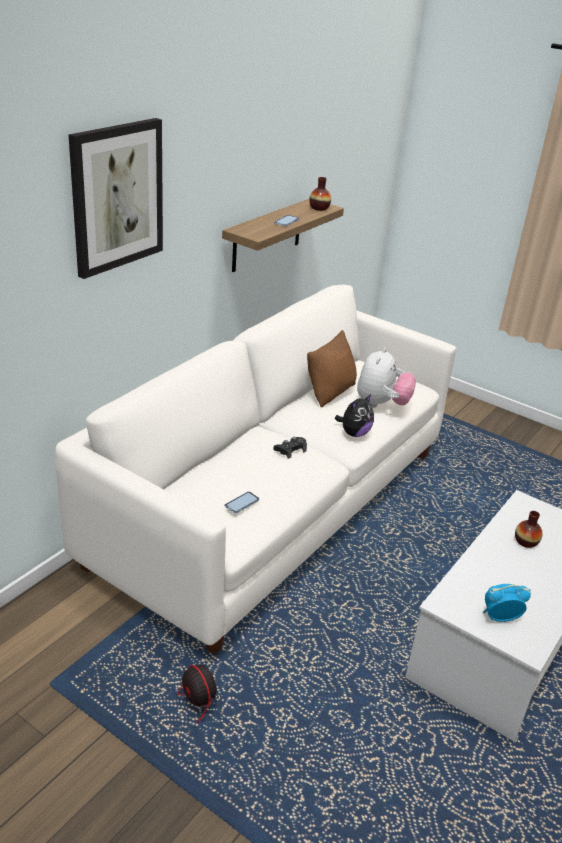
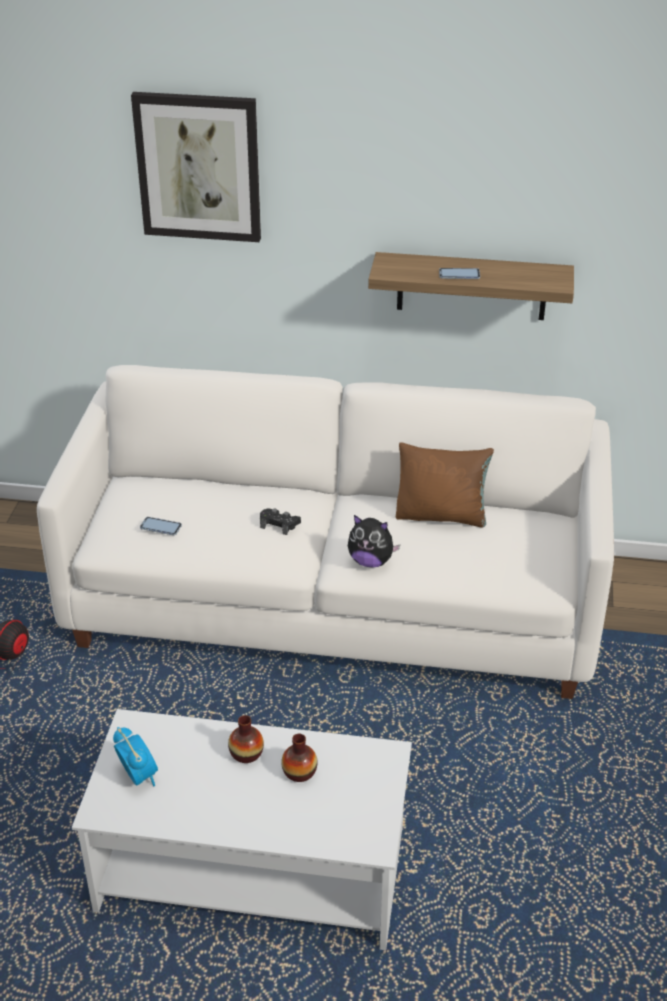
camera: 65 degrees right, 5 degrees up
vase [309,177,331,211] -> vase moved to [228,715,264,763]
plush toy [357,347,416,408] -> none

